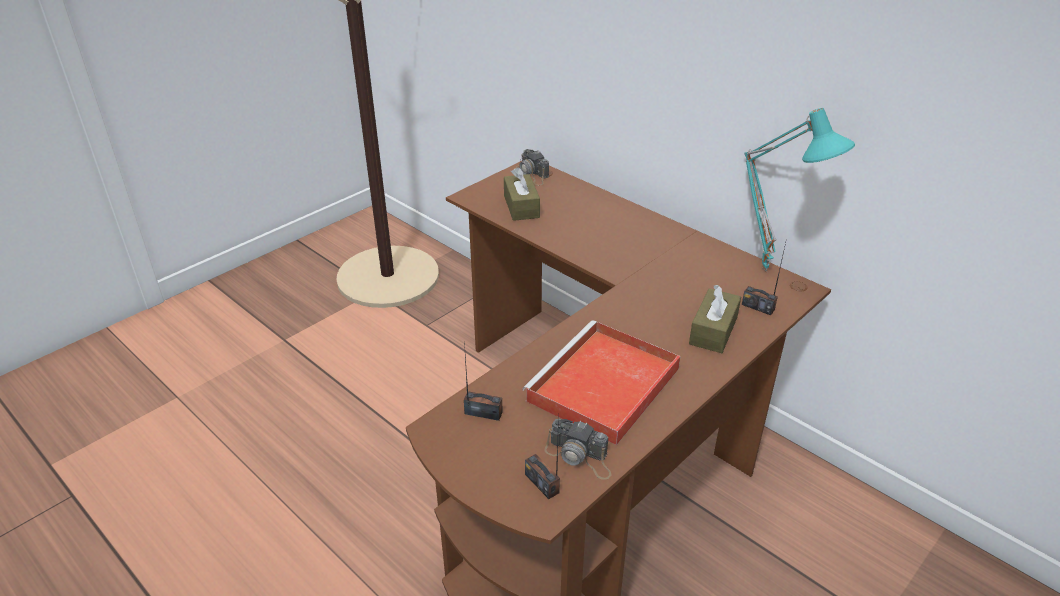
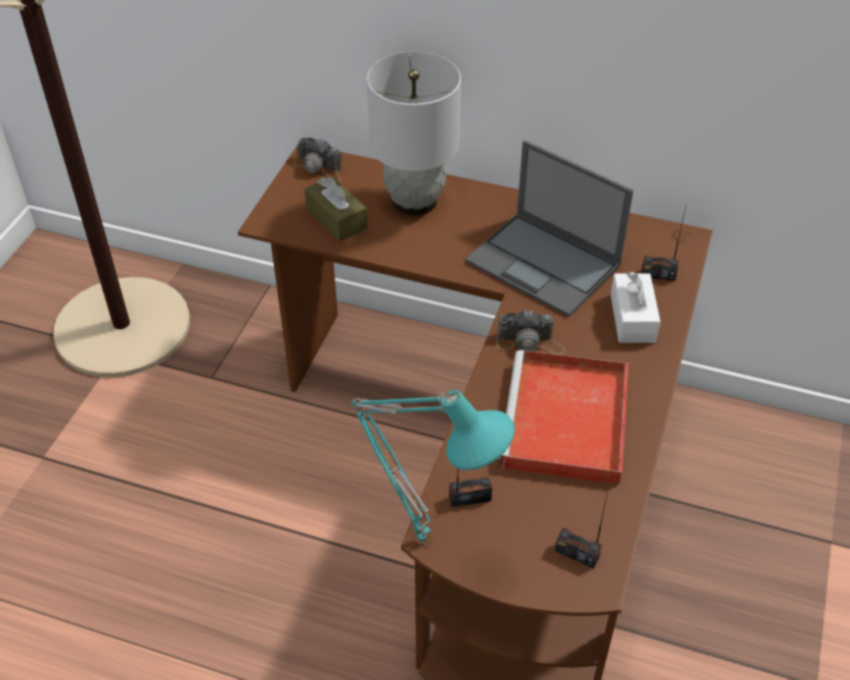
camera: 25 degrees left, 10 degrees up
camera [544,419,612,480] -> camera moved to [496,310,565,355]
brown tissue box [689,285,741,353] -> white tissue box [610,271,661,343]
turquoise table lamp [744,108,855,273] -> turquoise table lamp moved to [351,390,515,546]
none -> white table lamp [367,52,461,215]
none -> laptop [465,140,633,317]

